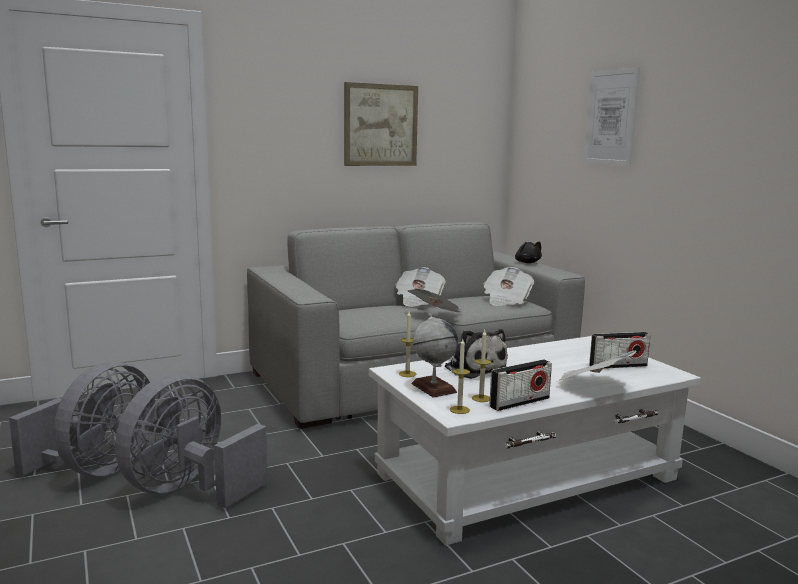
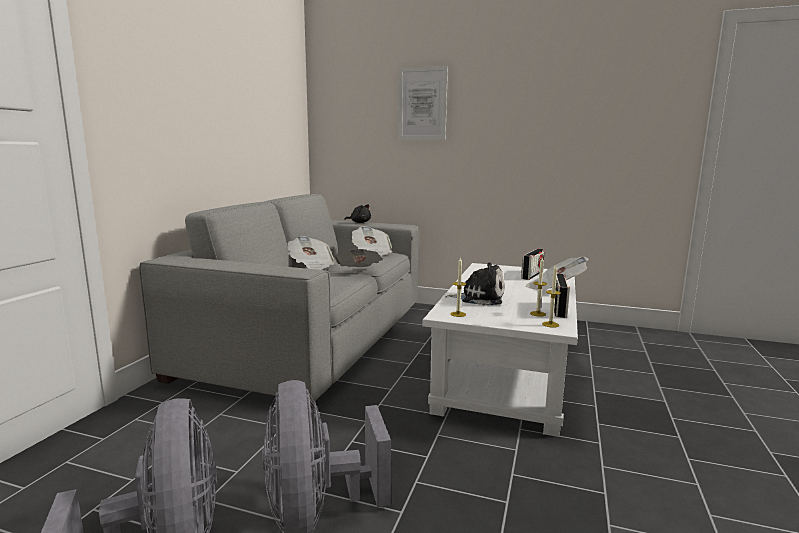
camera: 45 degrees left, 0 degrees up
picture [344,82,418,166] -> none
globe [412,314,458,398] -> none

